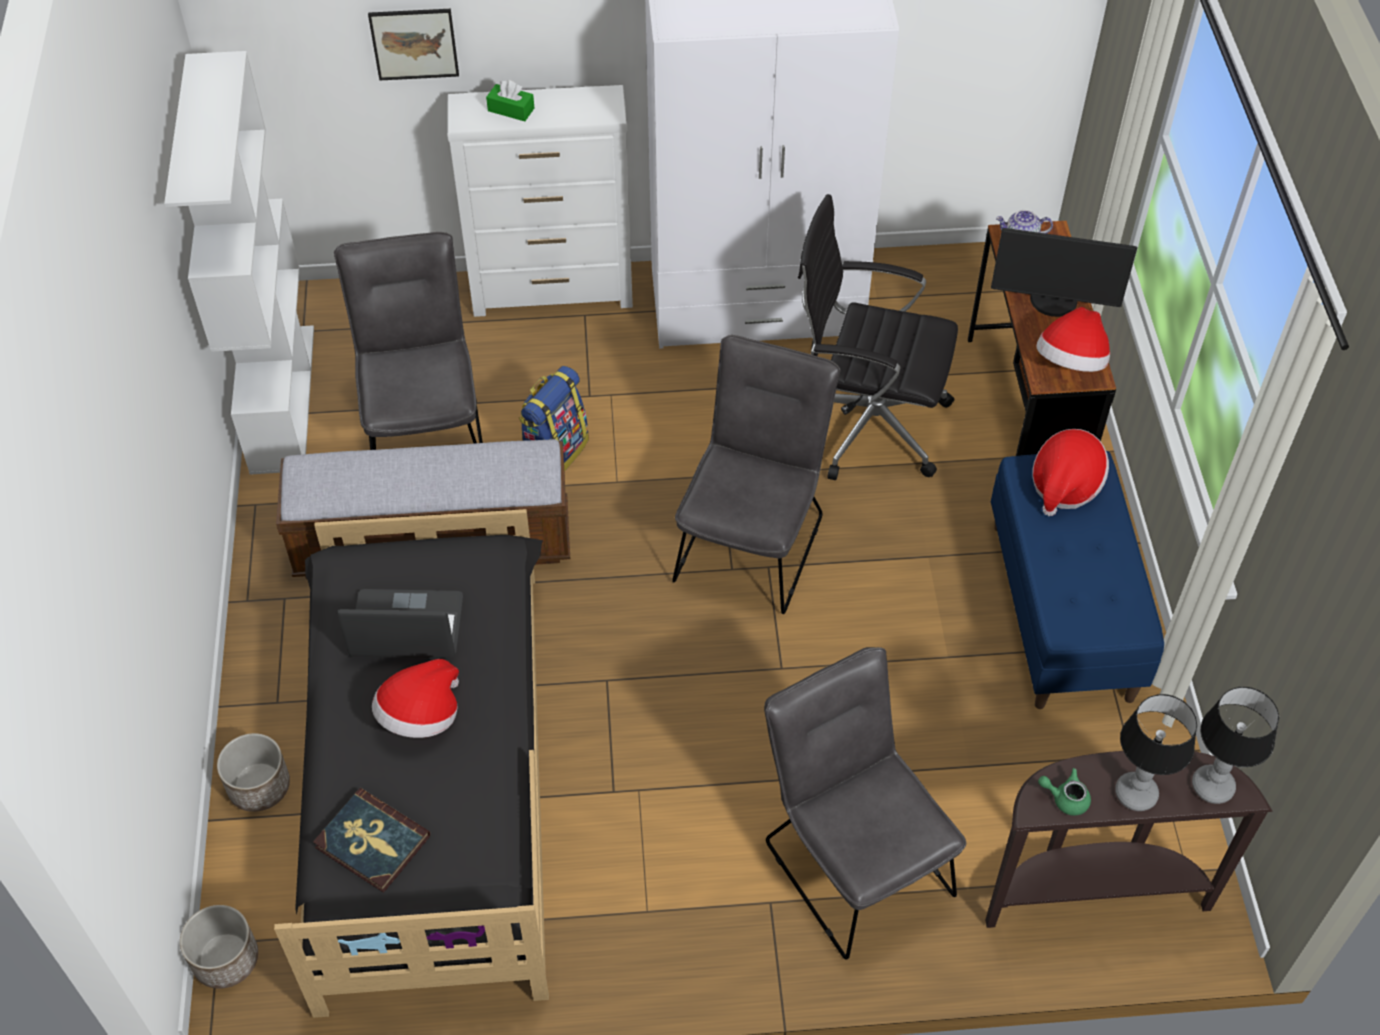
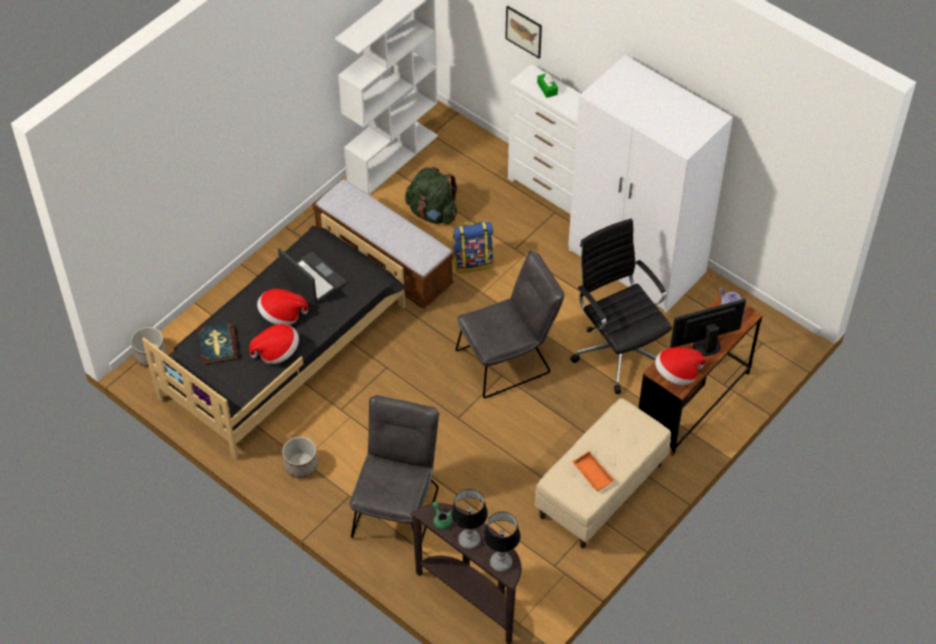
camera: 45 degrees right, 0 degrees up
planter [217,733,290,812] -> planter moved to [282,437,318,478]
grey chair [334,232,483,450] -> green backpack [405,167,458,224]
monitor [991,228,1137,317] -> monitor turned 105 degrees clockwise [670,299,746,356]
blue bench [991,451,1164,709] -> beige bench [535,398,671,548]
hat [1032,429,1109,516] -> hat moved to [249,324,299,364]
none -> orange tray [572,451,615,491]

